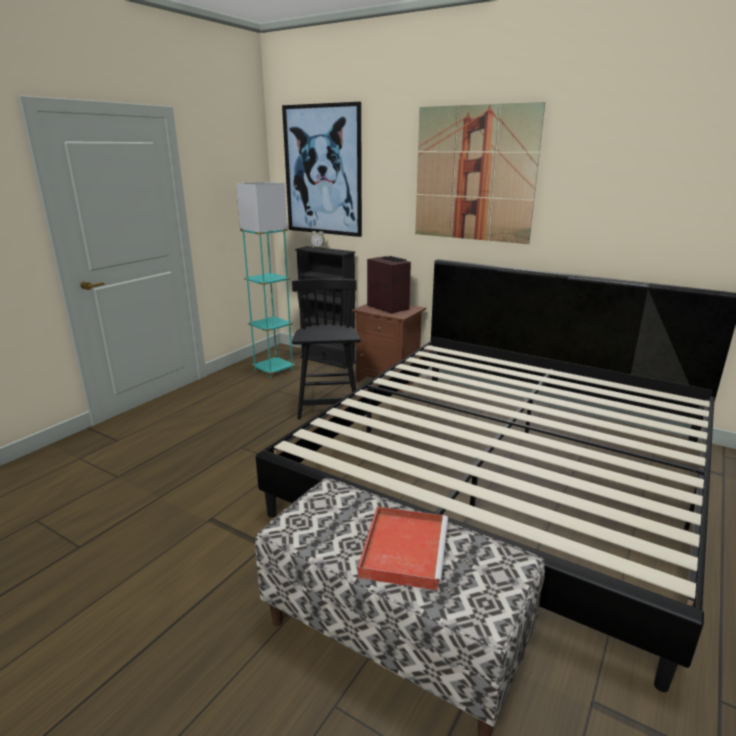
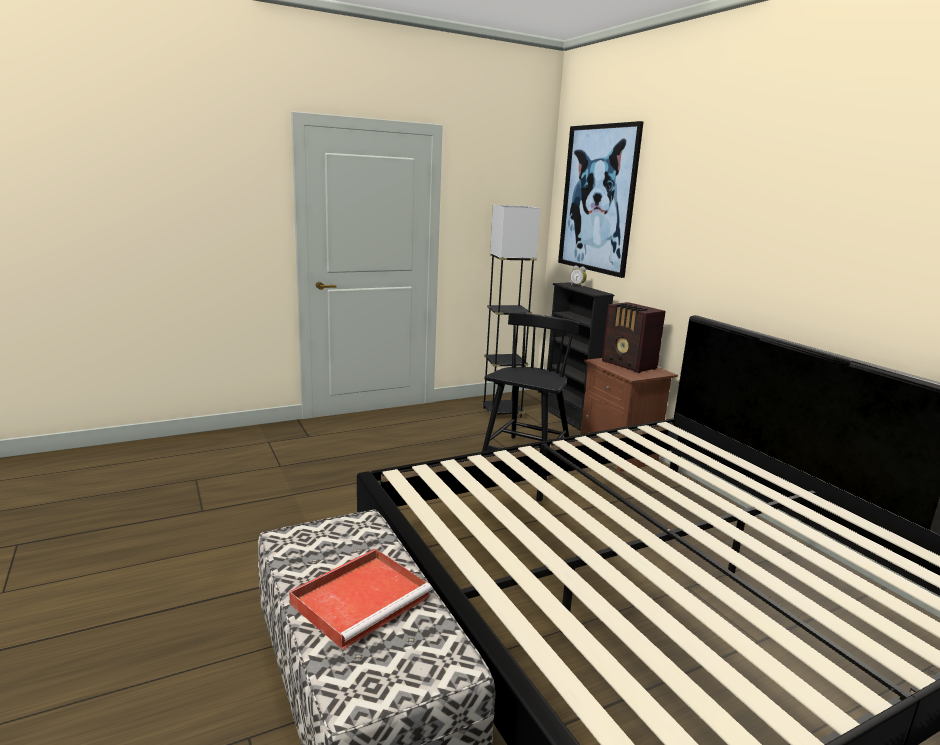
camera: 30 degrees right, 5 degrees down
turquoise floor lamp [236,182,295,378] -> grey floor lamp [482,205,540,418]
radio [367,256,411,314] -> radio turned 150 degrees clockwise [602,302,666,373]
picture [415,102,545,244] -> none

